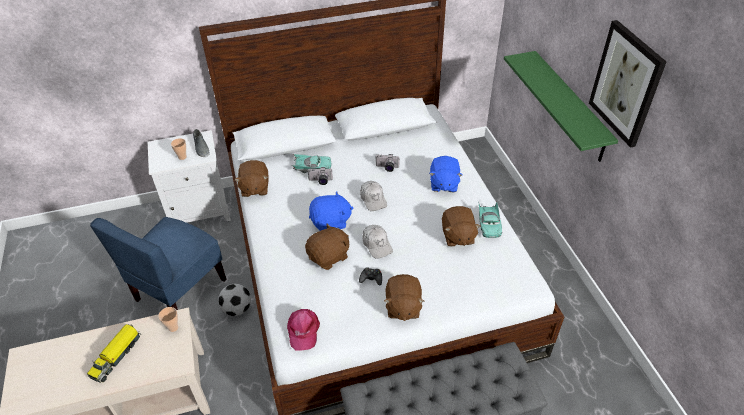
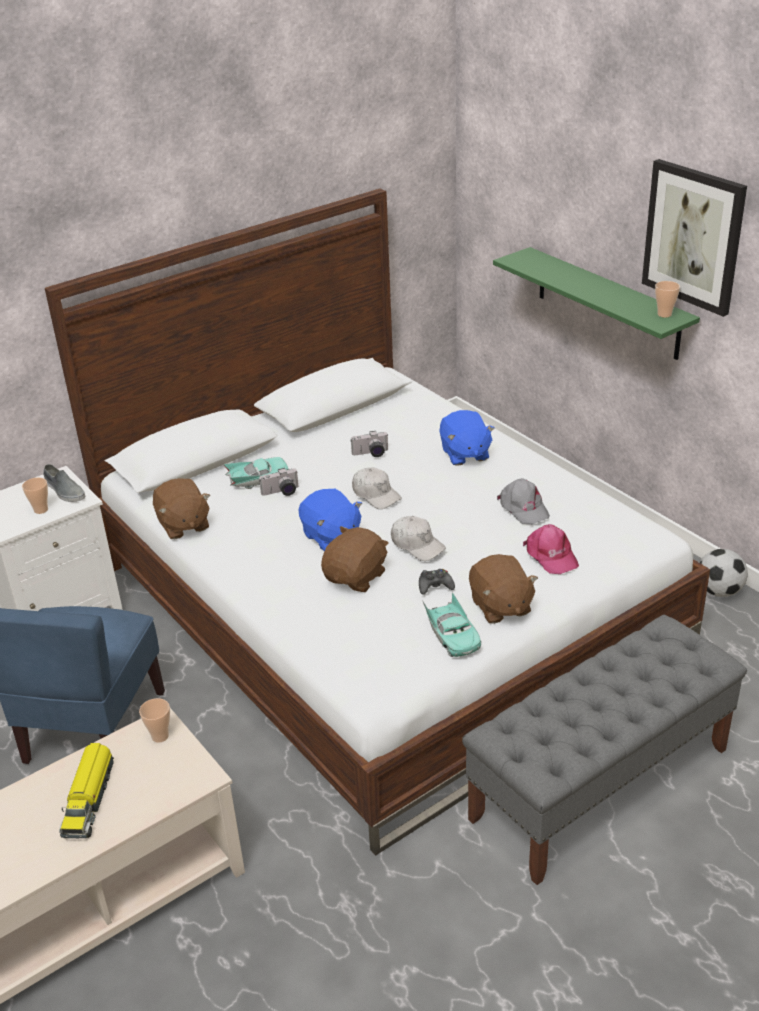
camera: 20 degrees left, 10 degrees down
football [218,284,251,316] -> football moved to [700,549,748,597]
pink cap [287,309,320,351] -> pink cap moved to [523,524,579,574]
blue plush toy [309,191,353,231] -> blue plush toy turned 90 degrees clockwise [299,489,362,551]
brown plush toy [442,206,481,247] -> grey cap [497,478,550,524]
turquoise toy car [478,201,502,238] -> turquoise toy car moved to [422,592,481,657]
none -> cup [655,281,680,317]

